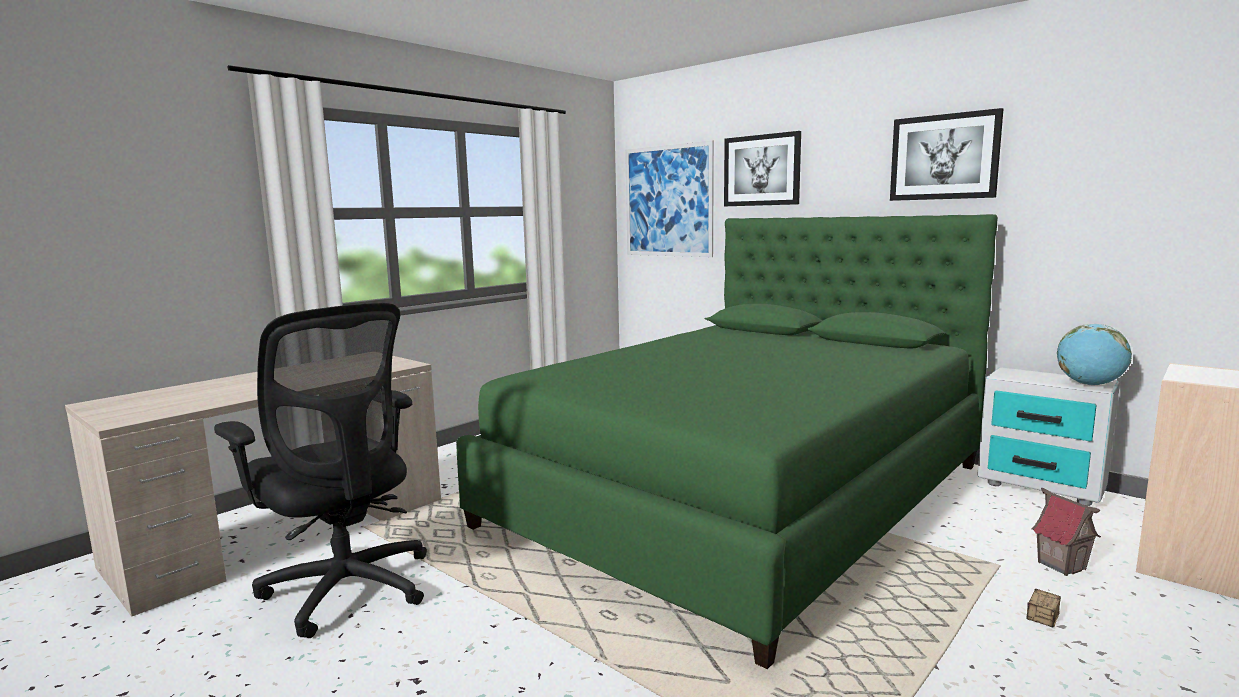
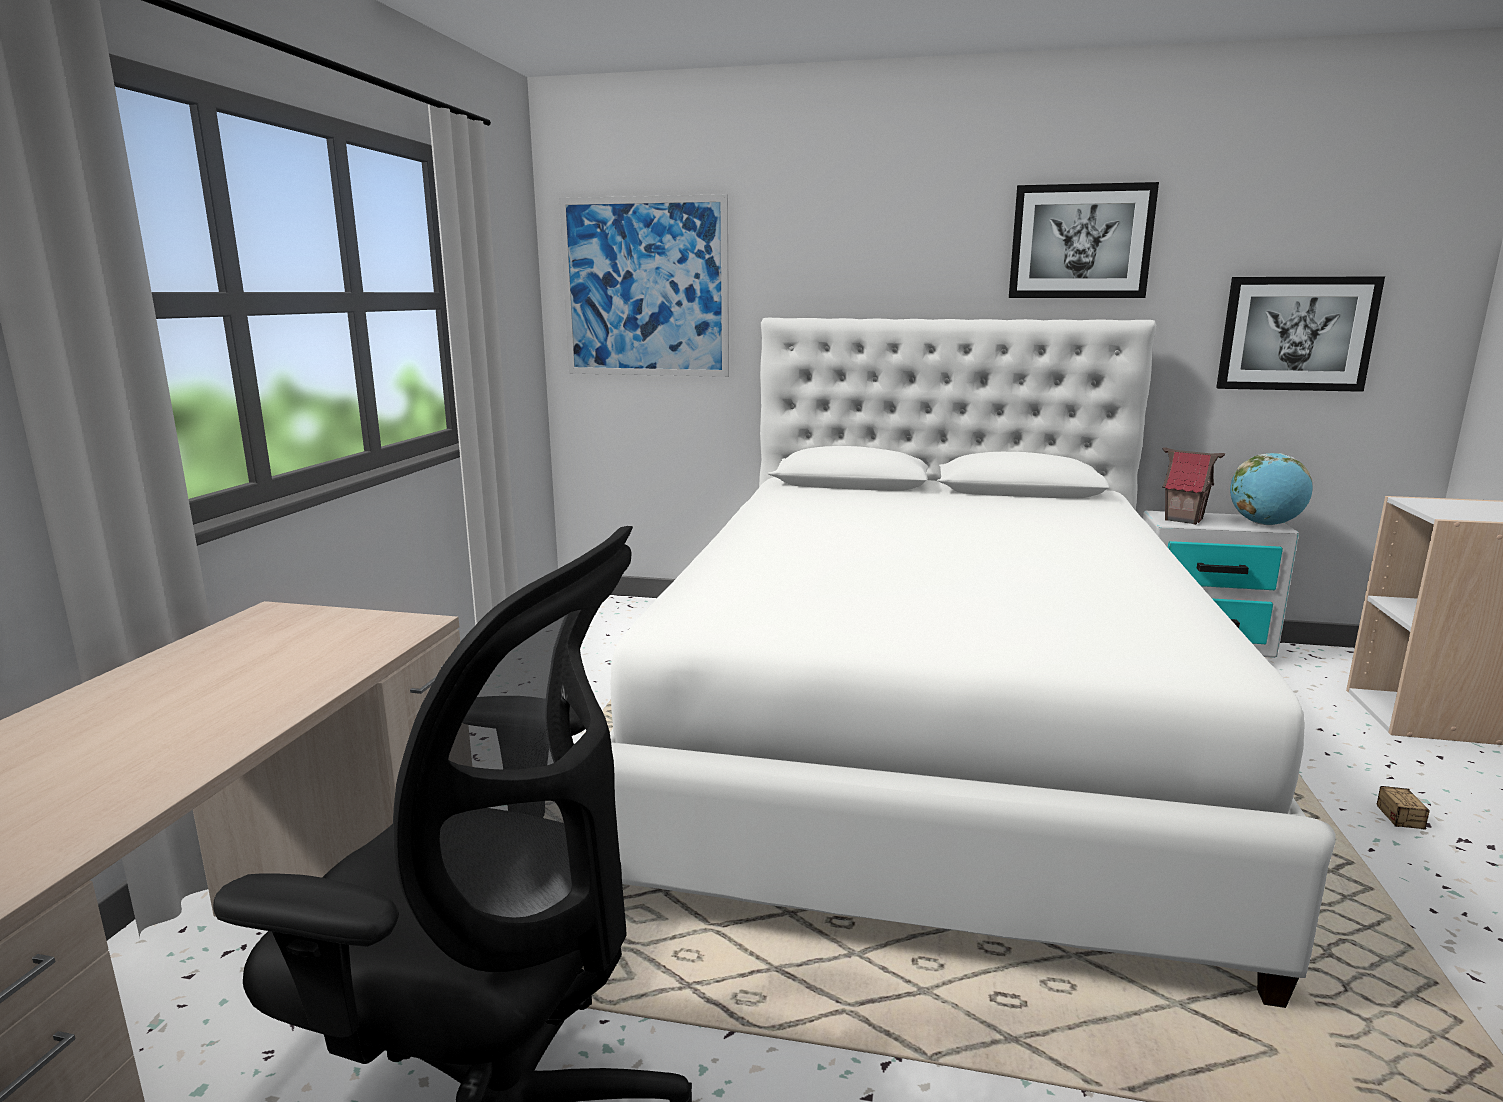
camera: 30 degrees left, 5 degrees up
green bed [456,214,998,669] -> white bed [610,318,1335,1008]
picture [724,131,801,206] -> picture moved to [1216,277,1385,392]
toy house [1031,488,1101,576] -> toy house moved to [1162,447,1225,525]

